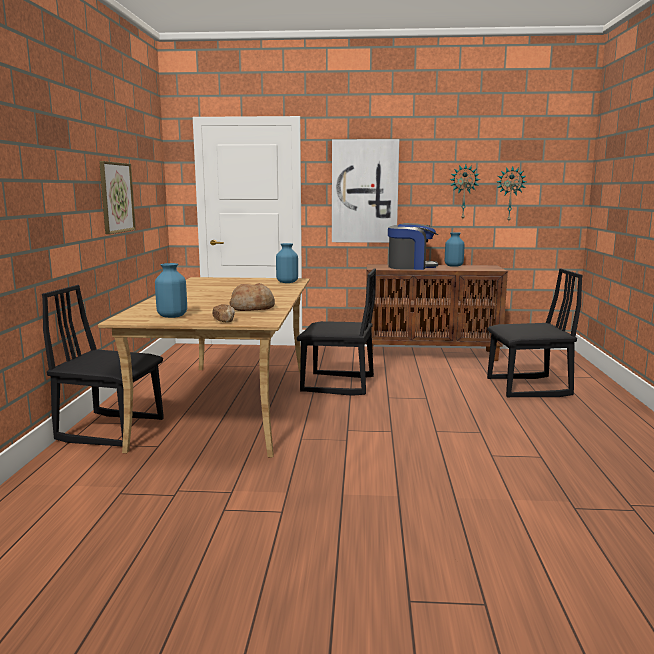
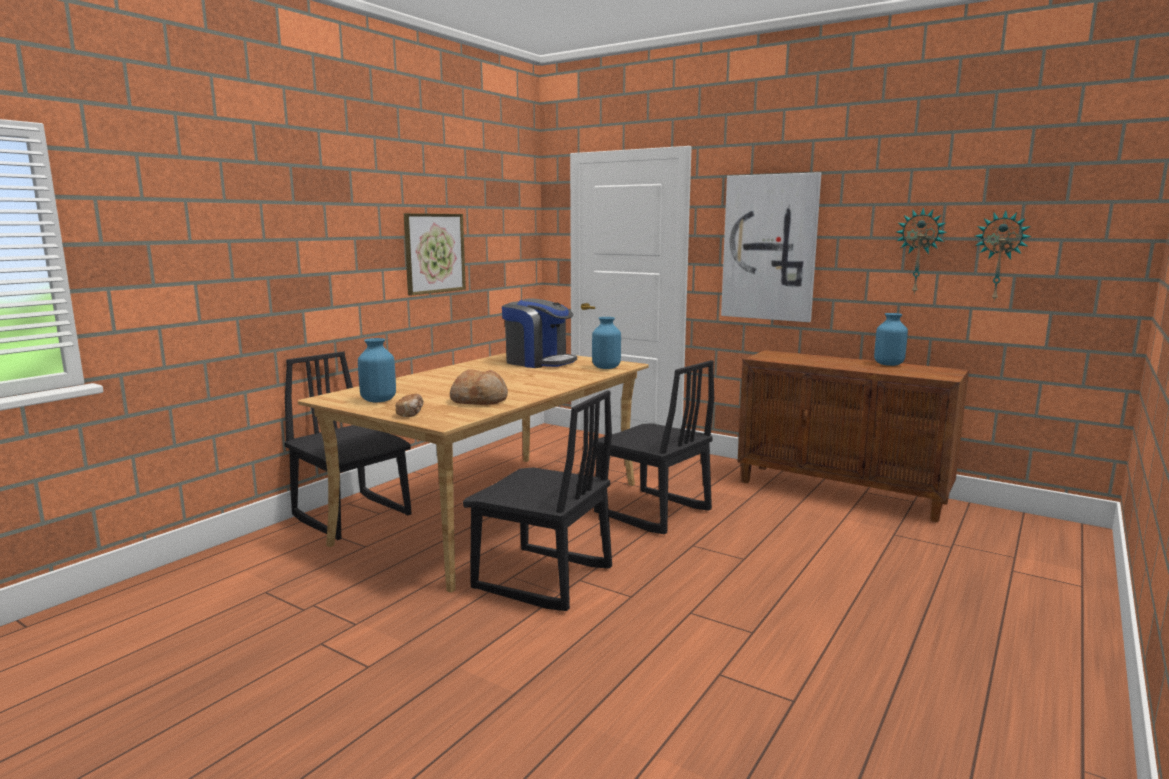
camera: 30 degrees right, 0 degrees up
coffee machine [388,223,438,270] -> coffee machine moved to [502,298,577,368]
black chair [487,268,583,398] -> black chair moved to [463,390,612,611]

